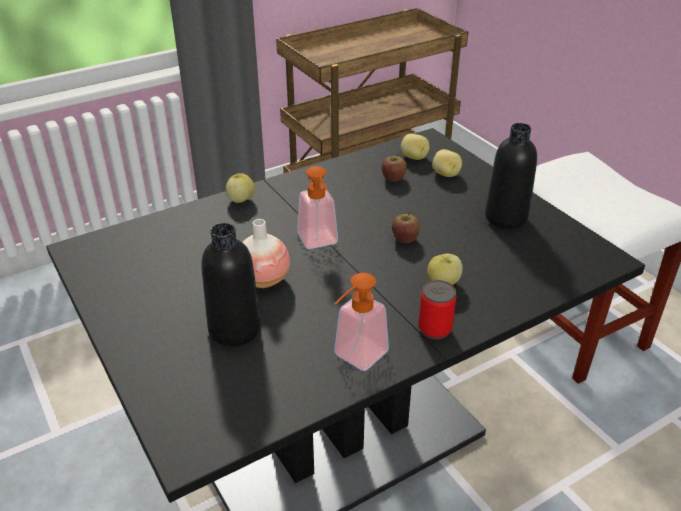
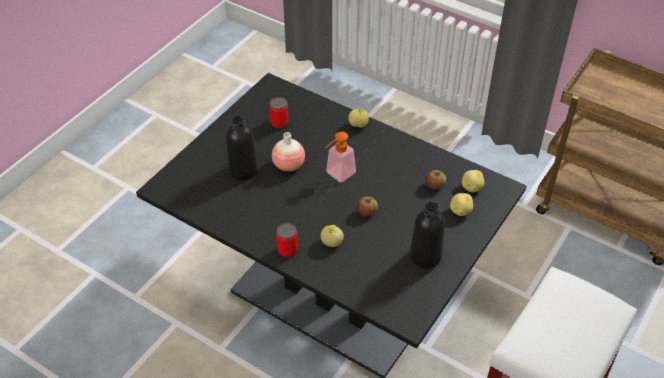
camera: 65 degrees right, 10 degrees up
soap dispenser [334,273,389,371] -> none
none -> can [269,97,289,128]

